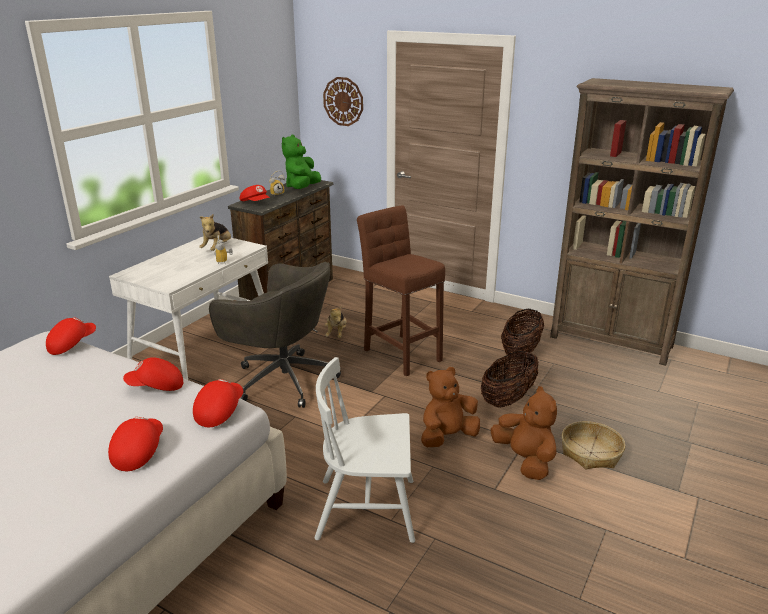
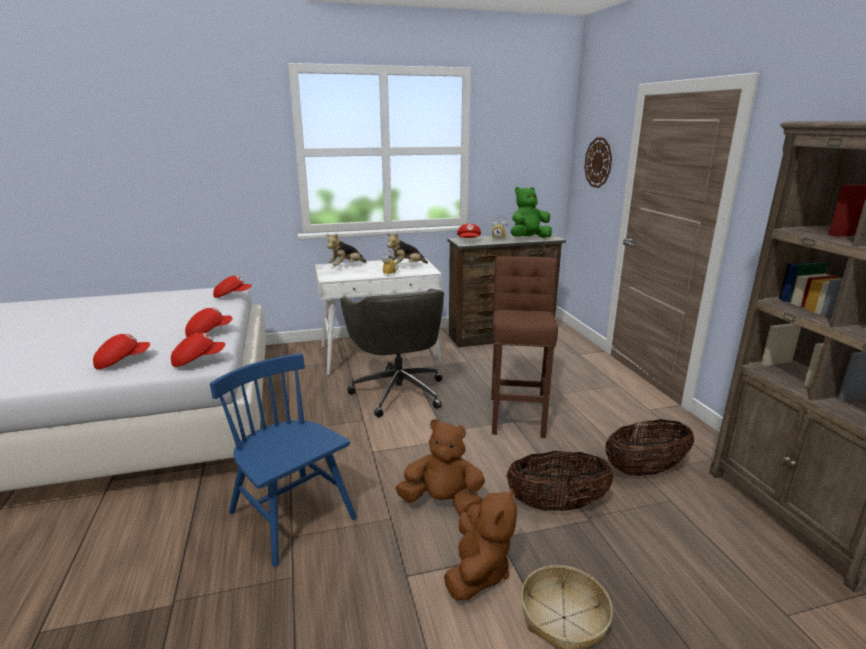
camera: 45 degrees right, 5 degrees down
red cap [123,357,183,391] -> red cap turned 105 degrees clockwise [185,308,233,337]
white chair [314,357,415,543] -> blue chair [210,353,357,567]
plush toy [325,306,347,338] -> plush toy moved to [326,234,366,266]

